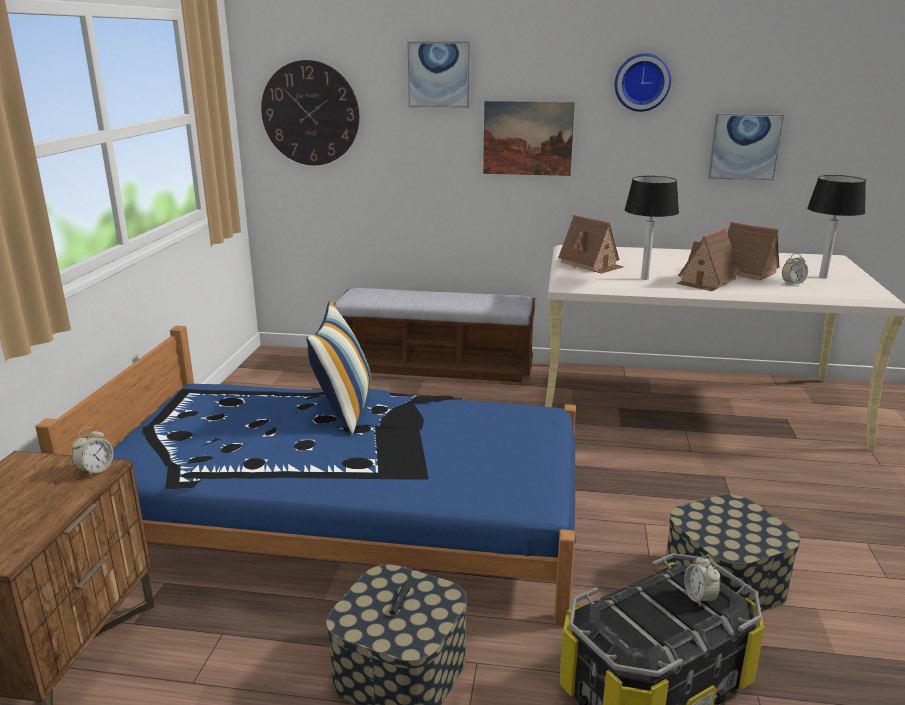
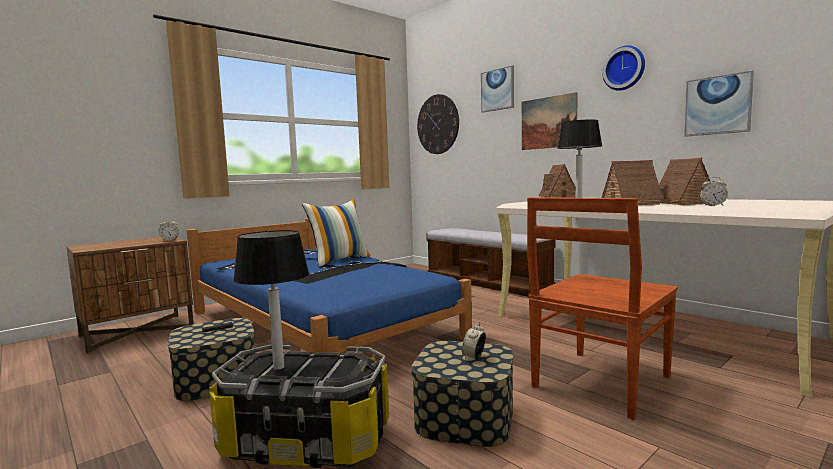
camera: 40 degrees right, 15 degrees down
alarm clock [684,555,721,607] -> alarm clock moved to [462,322,486,360]
table lamp [807,175,866,279] -> table lamp moved to [233,230,309,370]
none -> brown chair [527,197,678,420]

